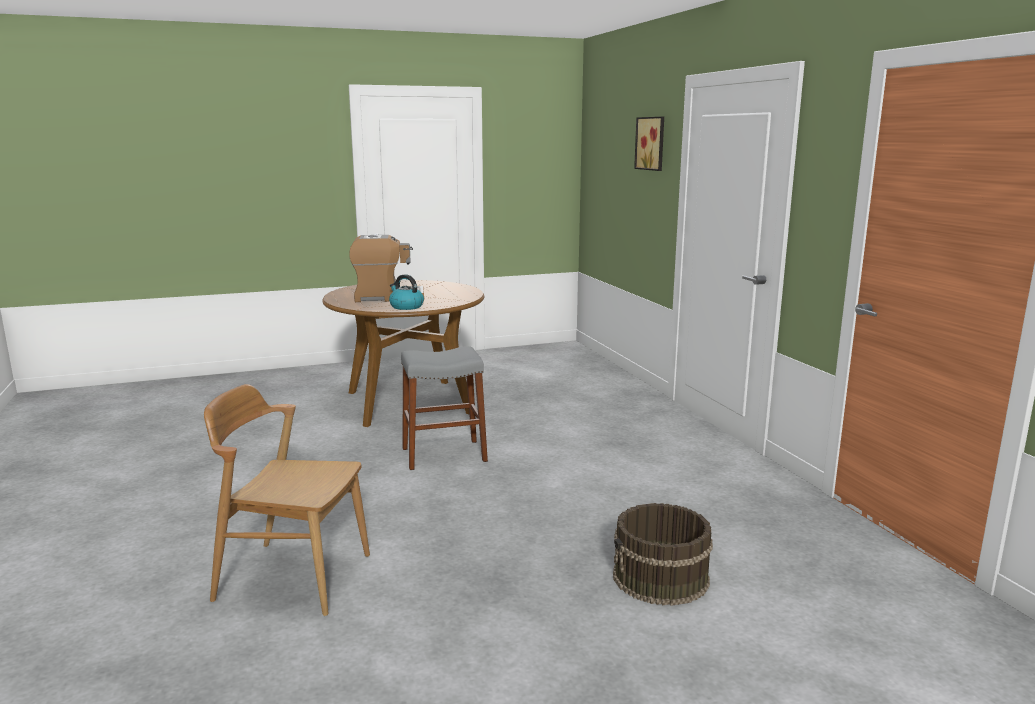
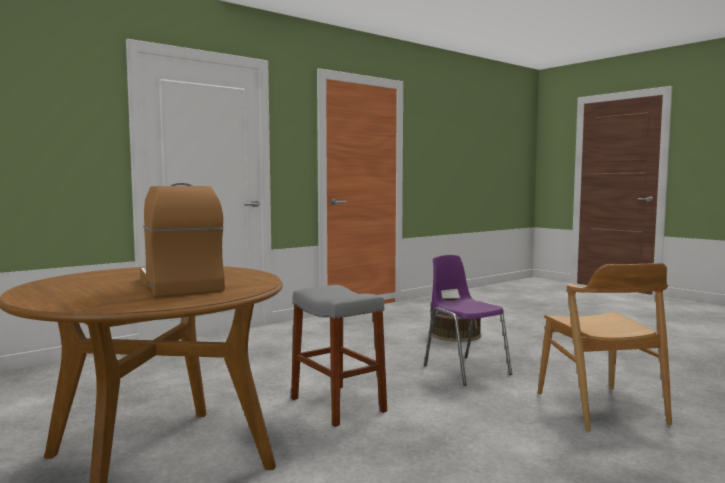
camera: 110 degrees left, 10 degrees down
kettle [389,274,424,310] -> none
picture [634,117,664,171] -> none
none -> purple chair [424,255,512,386]

